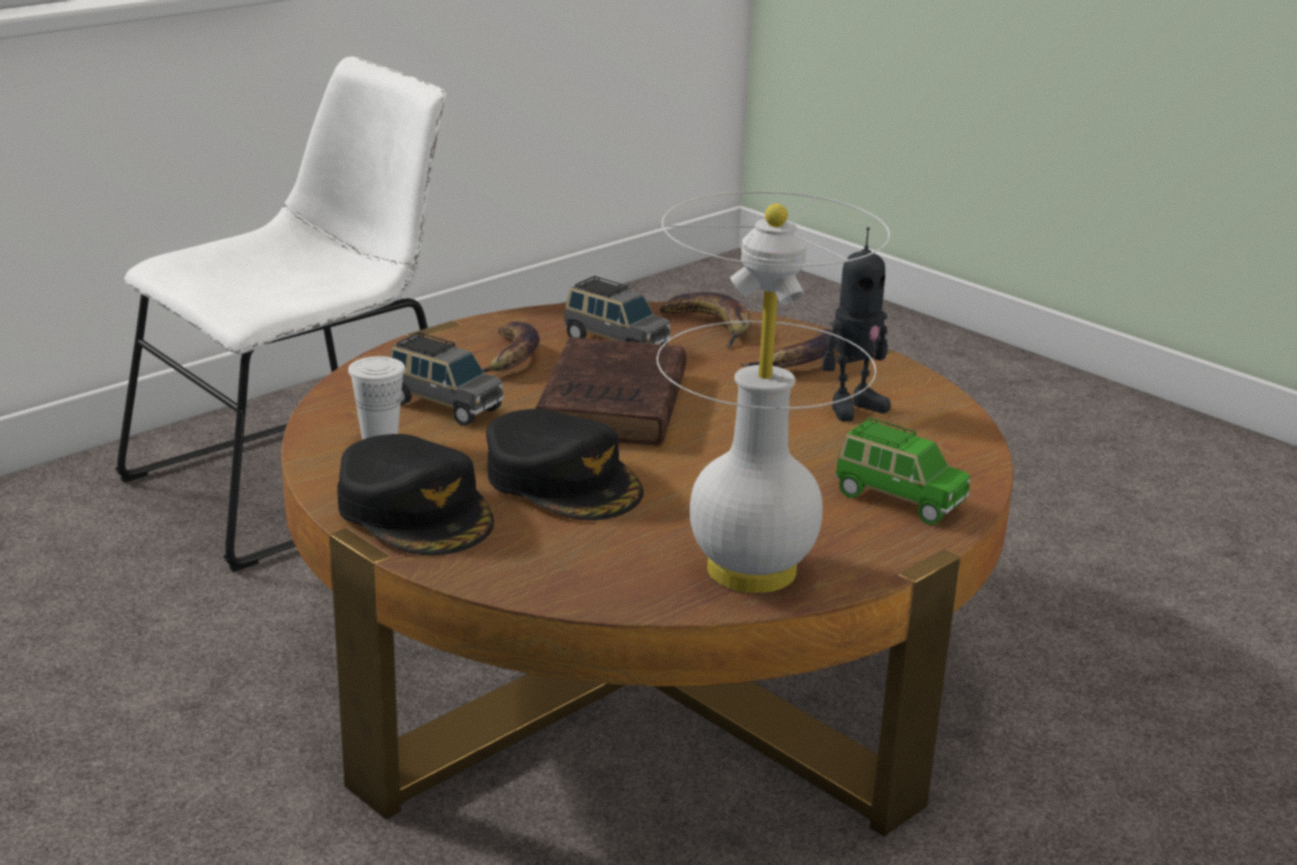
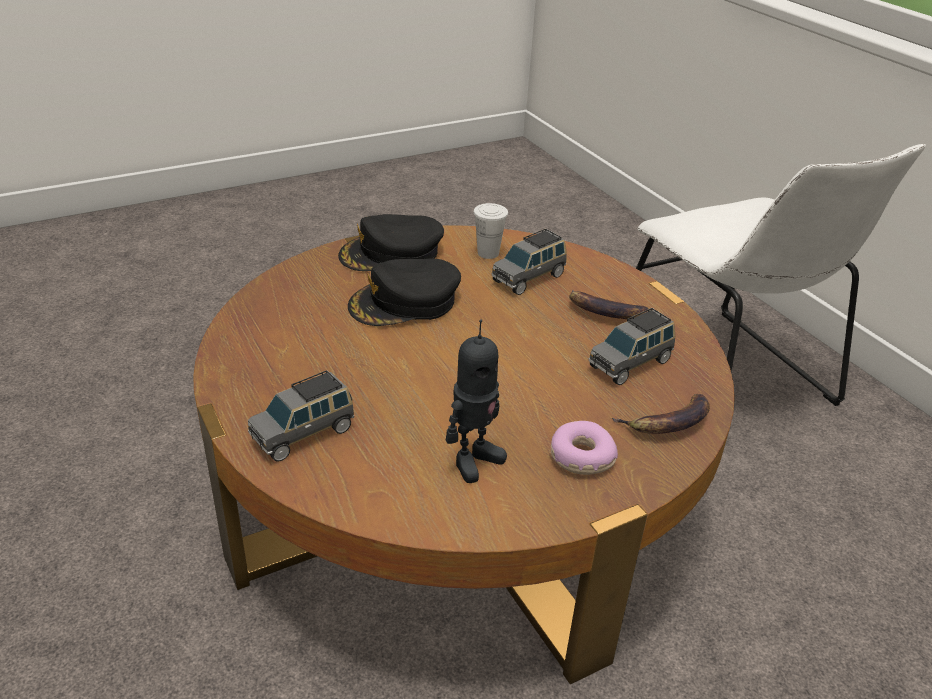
camera: 105 degrees right, 10 degrees up
brown book [535,337,686,446] -> none
white table lamp [657,192,890,593] -> none
banana [740,329,835,368] -> donut [551,421,618,475]
toy robot [822,227,891,421] -> toy robot turned 120 degrees counterclockwise [446,319,507,483]
green toy car [835,418,970,525] -> grey toy car [248,370,354,462]

